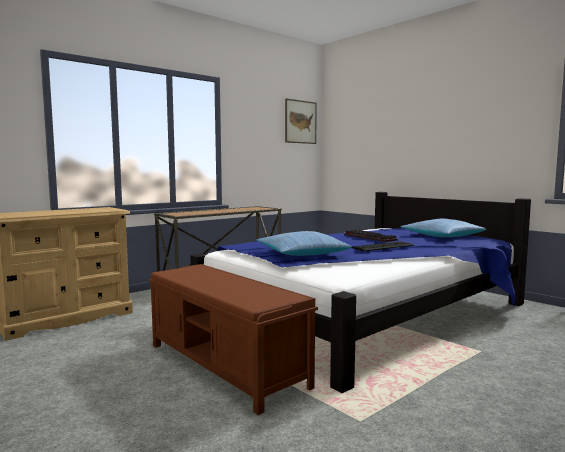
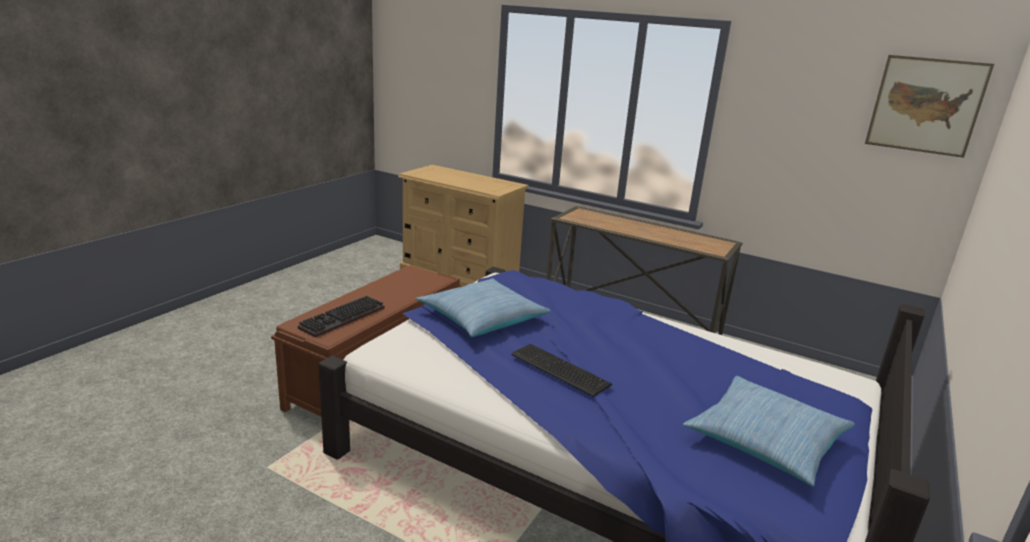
camera: 70 degrees right, 15 degrees up
keyboard [344,230,397,242] -> keyboard moved to [298,296,384,337]

